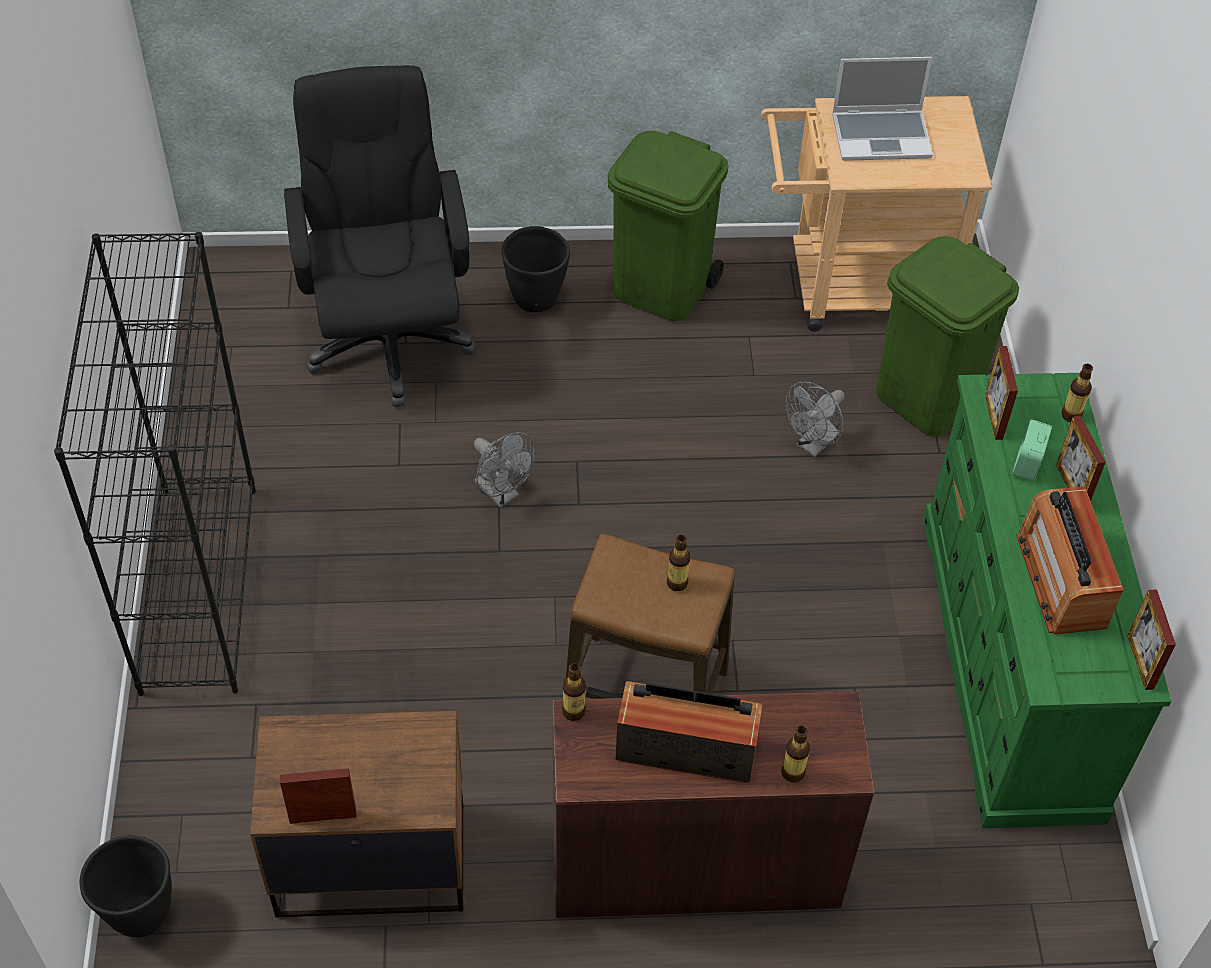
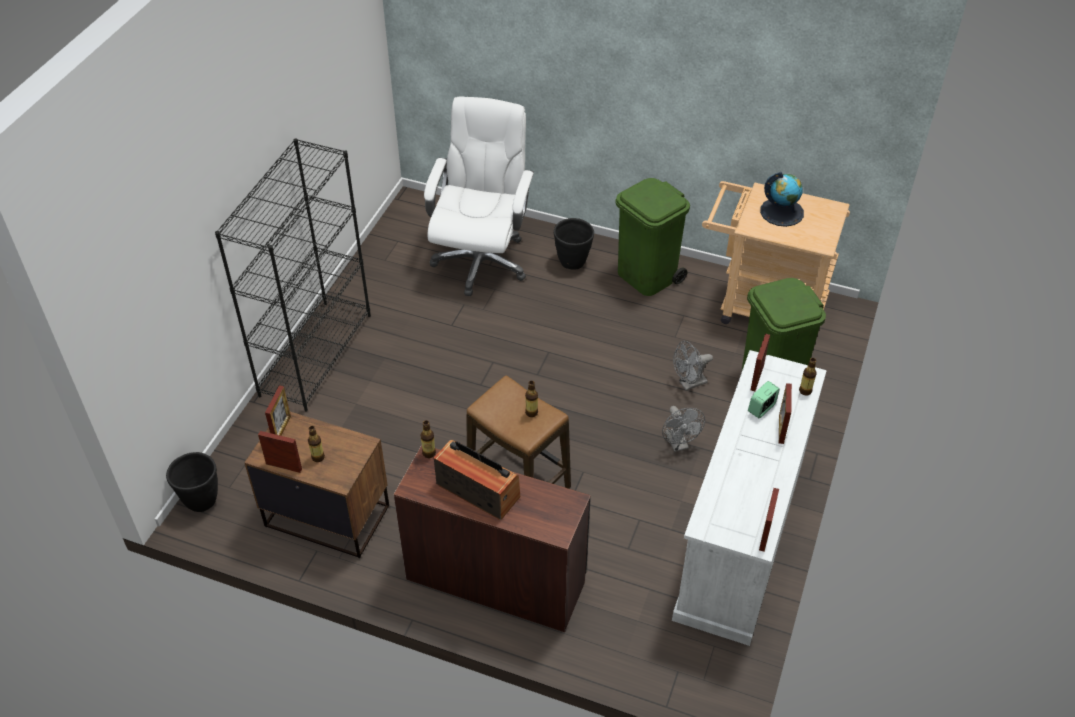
camera: 25 degrees right, 5 degrees down
black office chair [284,65,476,407] -> white office chair [424,97,534,296]
grey fan [474,432,535,508] -> grey fan moved to [662,406,705,452]
bottle [781,725,810,783] -> bottle moved to [308,426,325,462]
laptop [832,57,933,161] -> globe [760,172,804,227]
green dresser [923,373,1171,828] -> white dresser [672,350,827,646]
radio [1016,486,1124,635] -> none
none -> picture frame [265,385,291,436]

